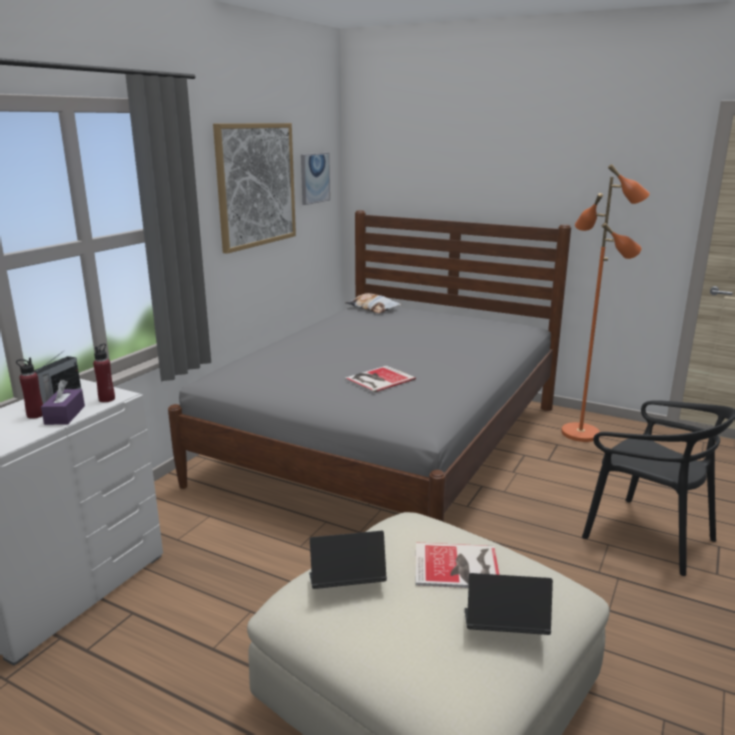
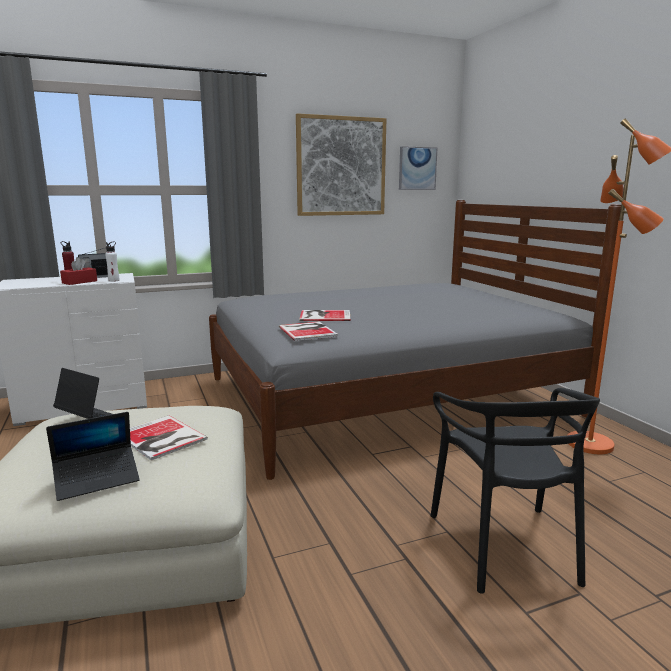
camera: 40 degrees right, 5 degrees down
purple tissue box [41,380,85,425] -> red tissue box [60,257,97,285]
red bottle [93,343,115,402] -> white bottle [105,242,120,282]
pillow [346,293,402,313] -> none
laptop [464,573,553,635] -> laptop turned 105 degrees clockwise [46,412,140,501]
none -> book [279,321,338,341]

